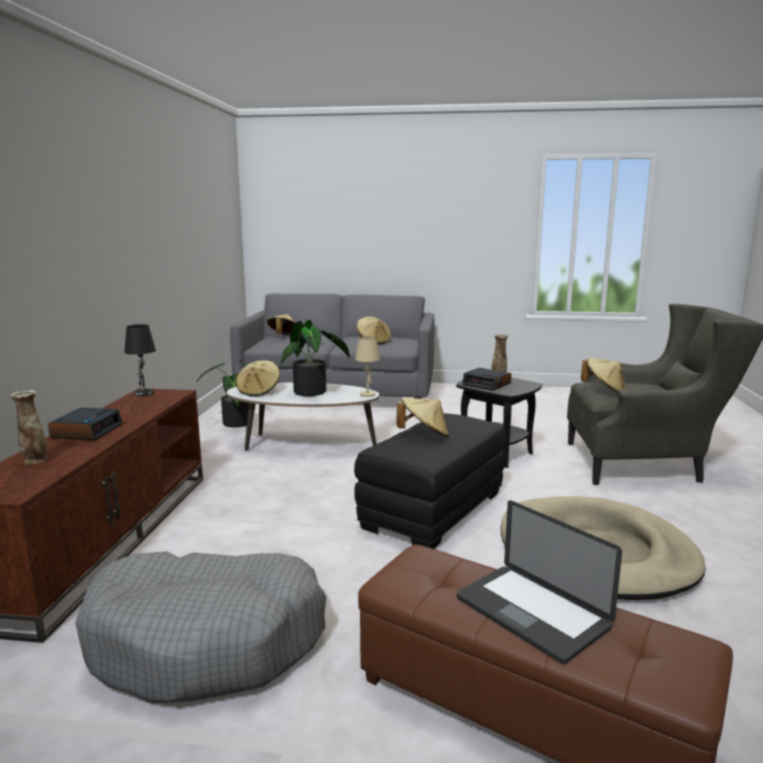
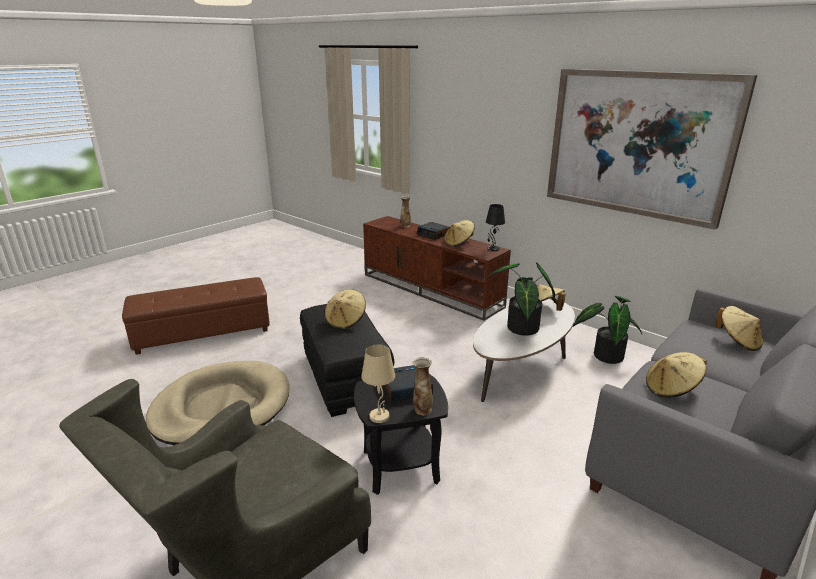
camera: 125 degrees right, 10 degrees up
grey dog bed [75,551,327,703] -> none
beige table lamp [355,336,380,397] -> beige table lamp moved to [361,345,395,423]
laptop [456,500,622,664] -> none
beige hat [581,358,626,393] -> beige hat moved to [444,220,475,247]
none -> picture [547,69,757,230]

